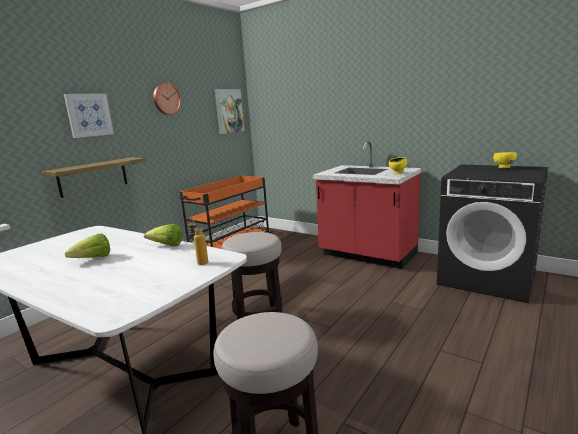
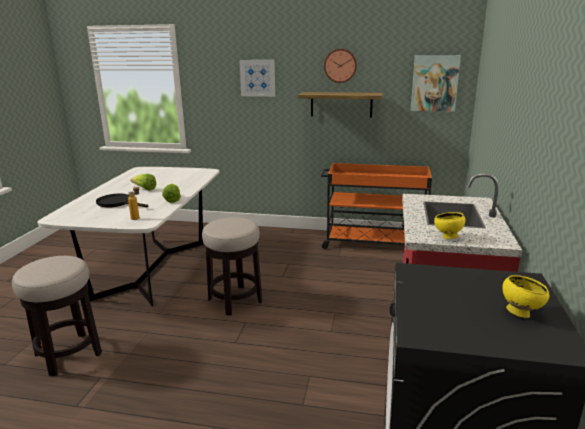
camera: 65 degrees right, 5 degrees up
shelf [43,158,146,198] -> shelf moved to [298,92,382,118]
none -> black frying pan [96,194,148,208]

